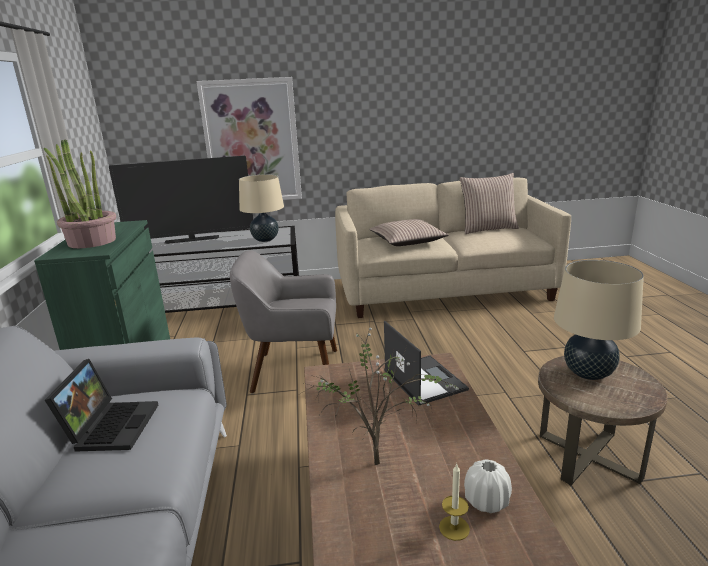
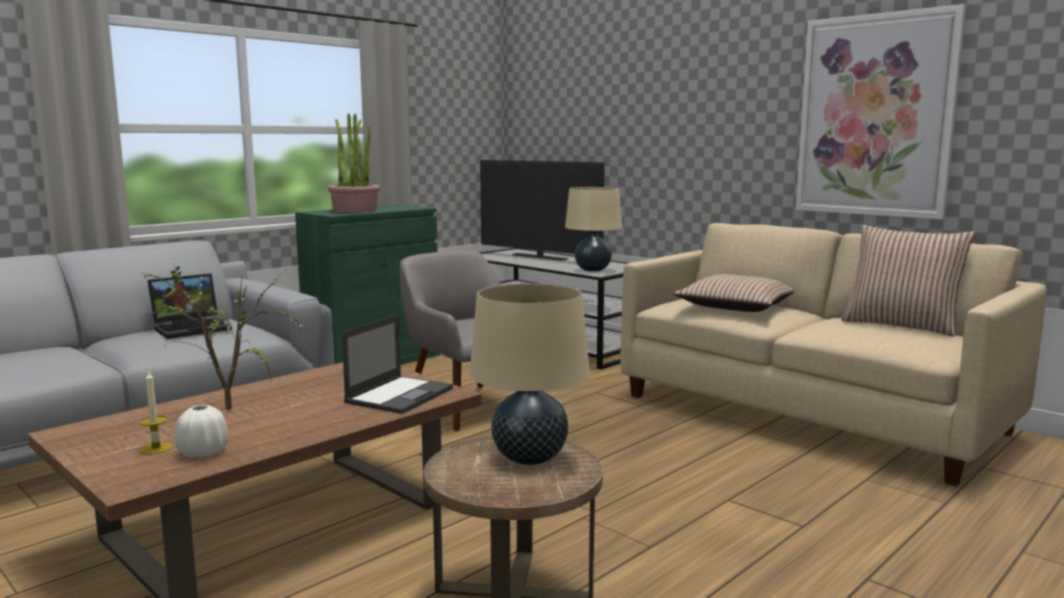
camera: 50 degrees right, 10 degrees down
picture [196,77,302,200] -> picture moved to [796,4,966,219]

